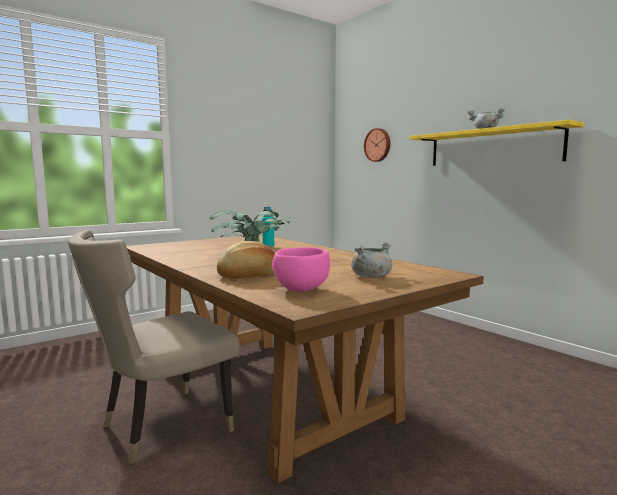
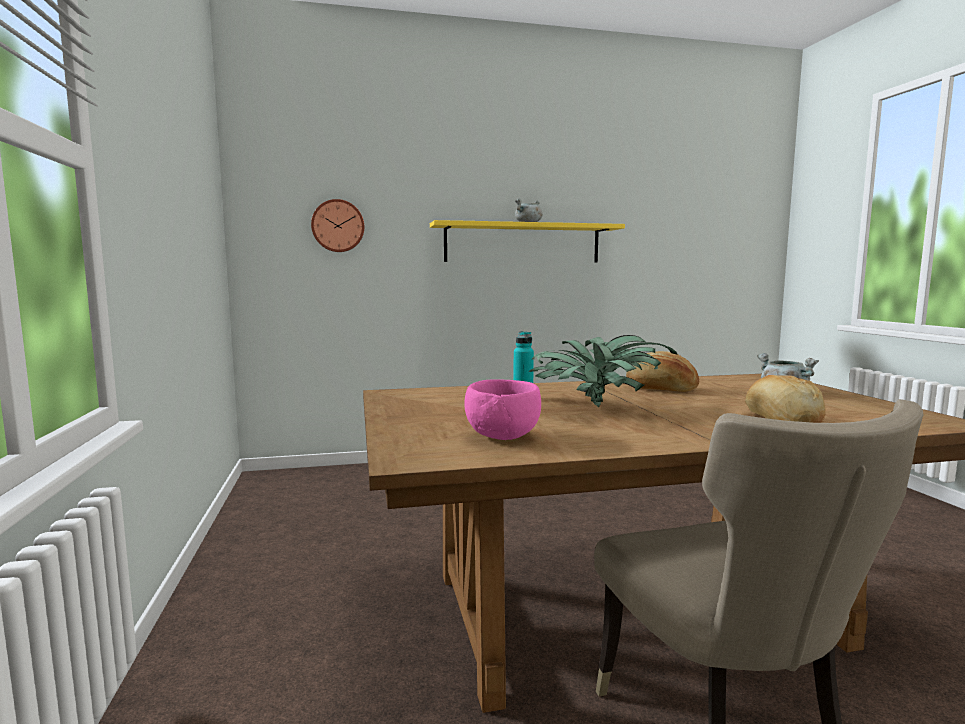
camera: 65 degrees left, 0 degrees up
pink bowl [272,247,330,292] -> pink bowl moved to [464,379,541,440]
none -> bread [626,351,699,392]

